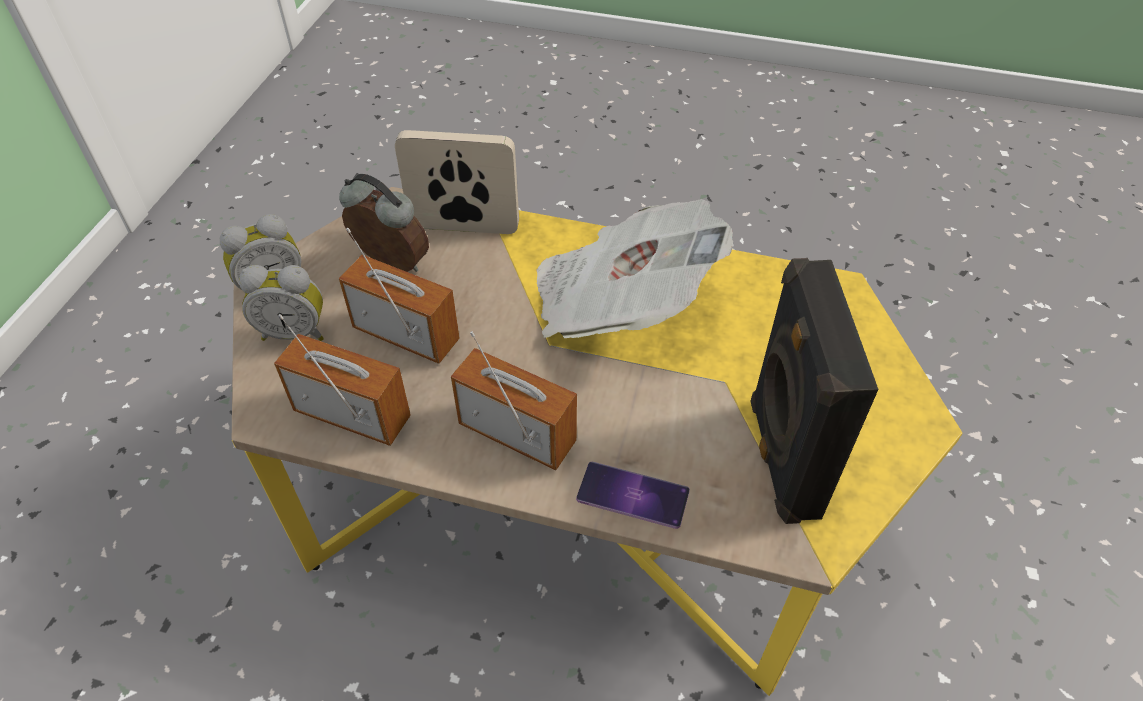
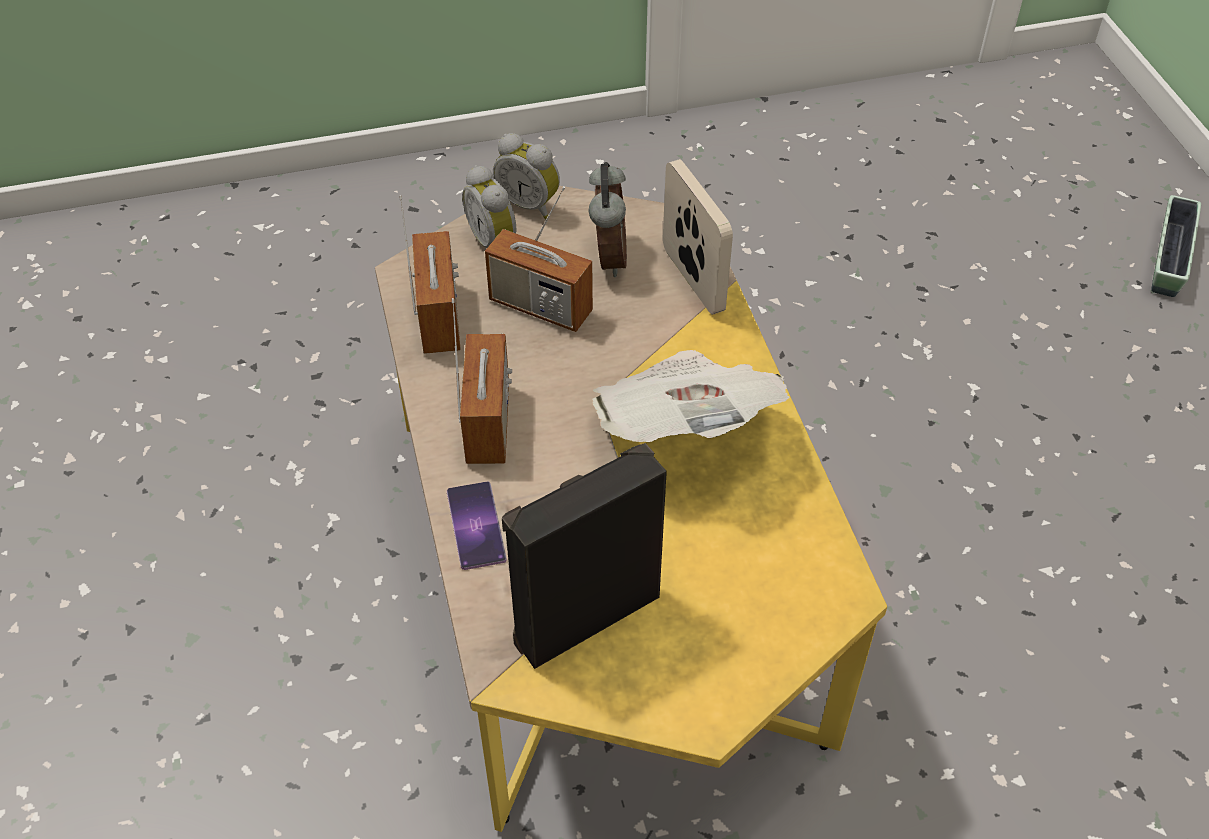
camera: 60 degrees right, 0 degrees up
radio [339,228,460,364] -> radio turned 120 degrees clockwise [485,186,593,332]
none -> planter [1151,195,1201,297]

